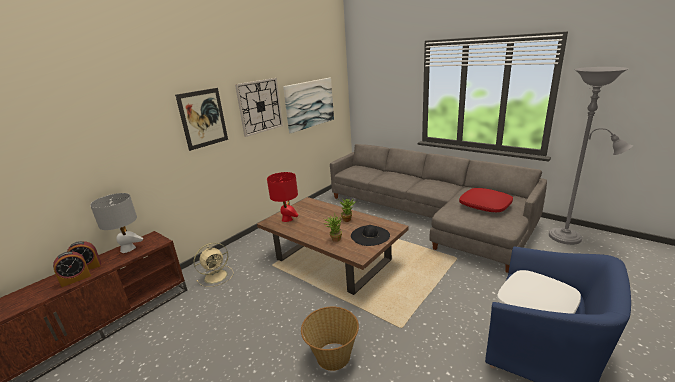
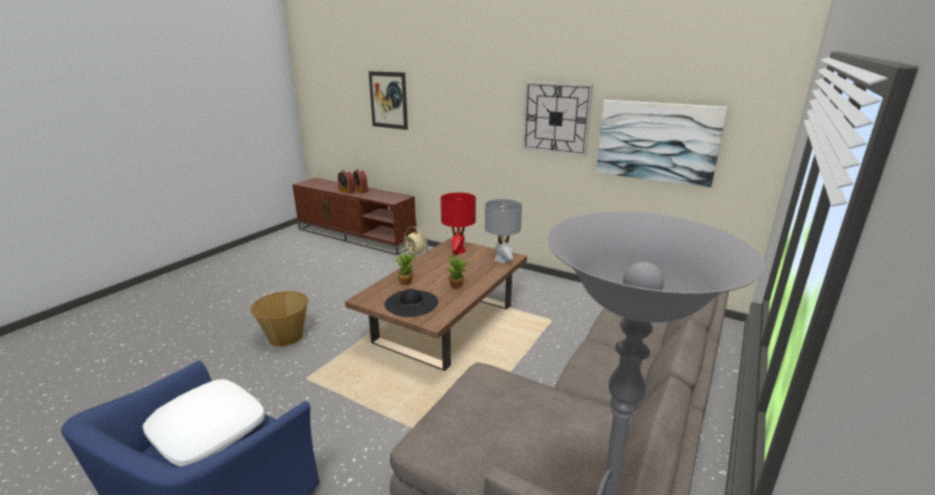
camera: 80 degrees right, 0 degrees up
grey table lamp [90,193,143,253] -> grey table lamp moved to [485,199,522,263]
picture [175,88,228,151] -> picture moved to [368,71,408,130]
red pillow [459,188,513,212] -> none

